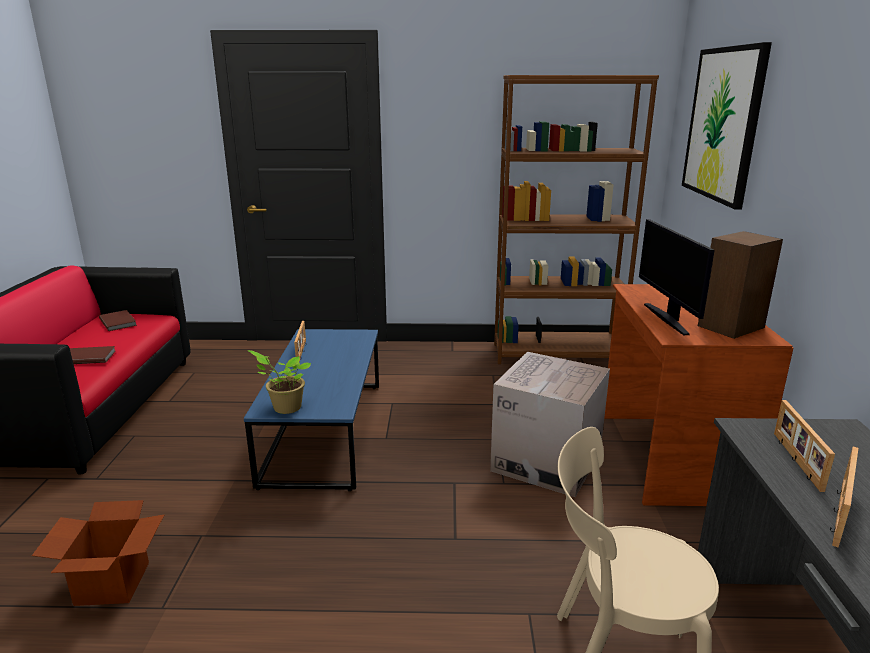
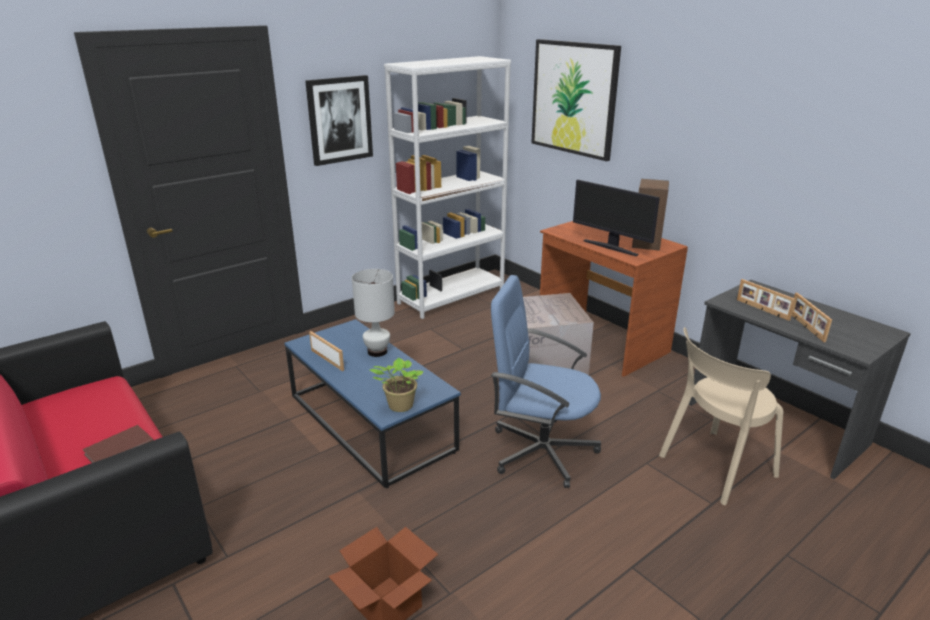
camera: 40 degrees left, 5 degrees up
brown book [99,310,137,331] -> none
brown bookcase [494,75,659,364] -> white bookcase [384,56,511,319]
none -> picture [305,75,373,166]
none -> white table lamp [352,269,395,357]
none -> blue office chair [491,275,601,488]

